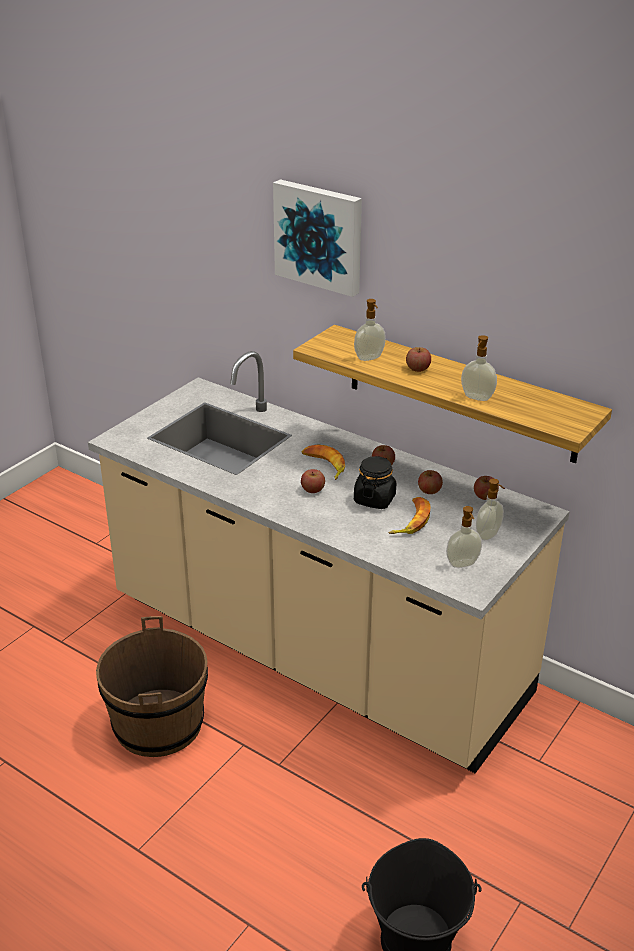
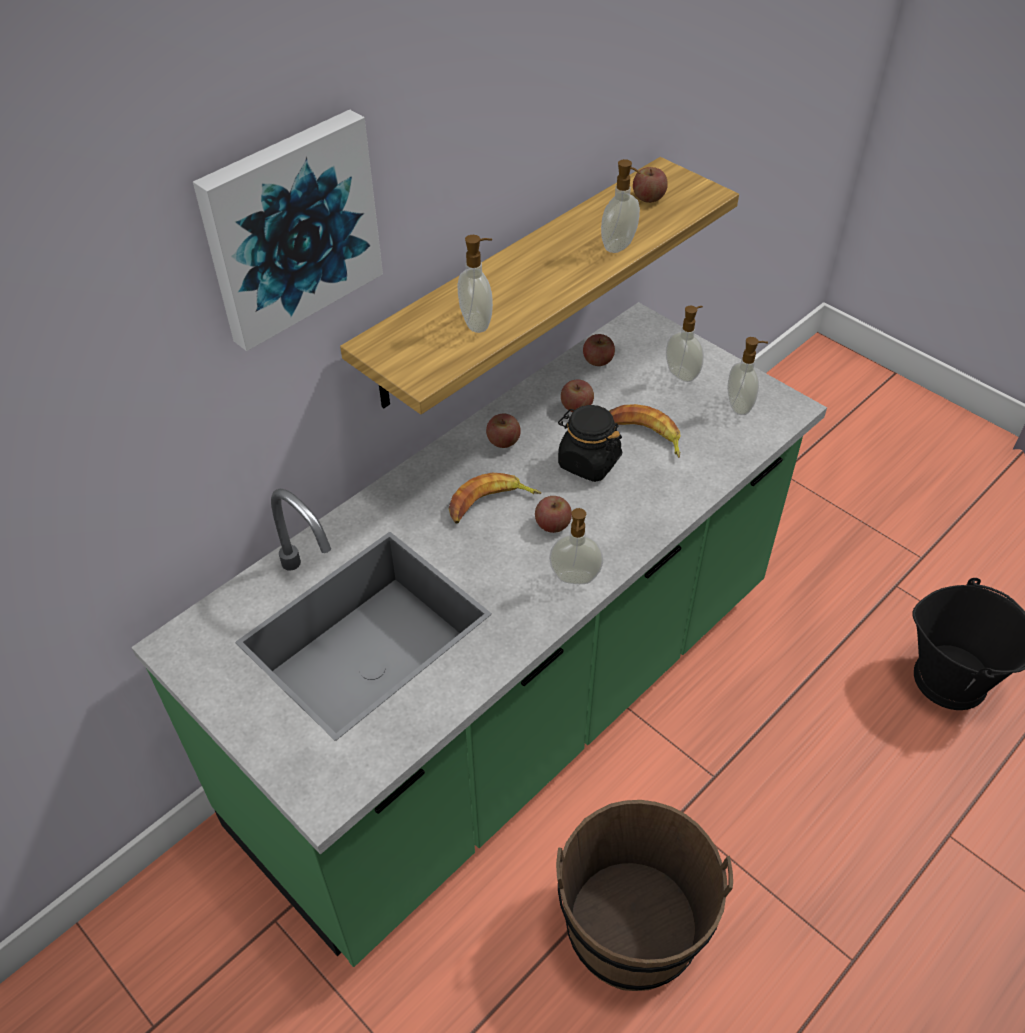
camera: 80 degrees left, 15 degrees up
beige counter [88,351,570,773] -> green counter [131,302,827,967]
apple [406,347,431,372] -> apple moved to [633,167,668,203]
none -> soap dispenser [549,508,603,584]

